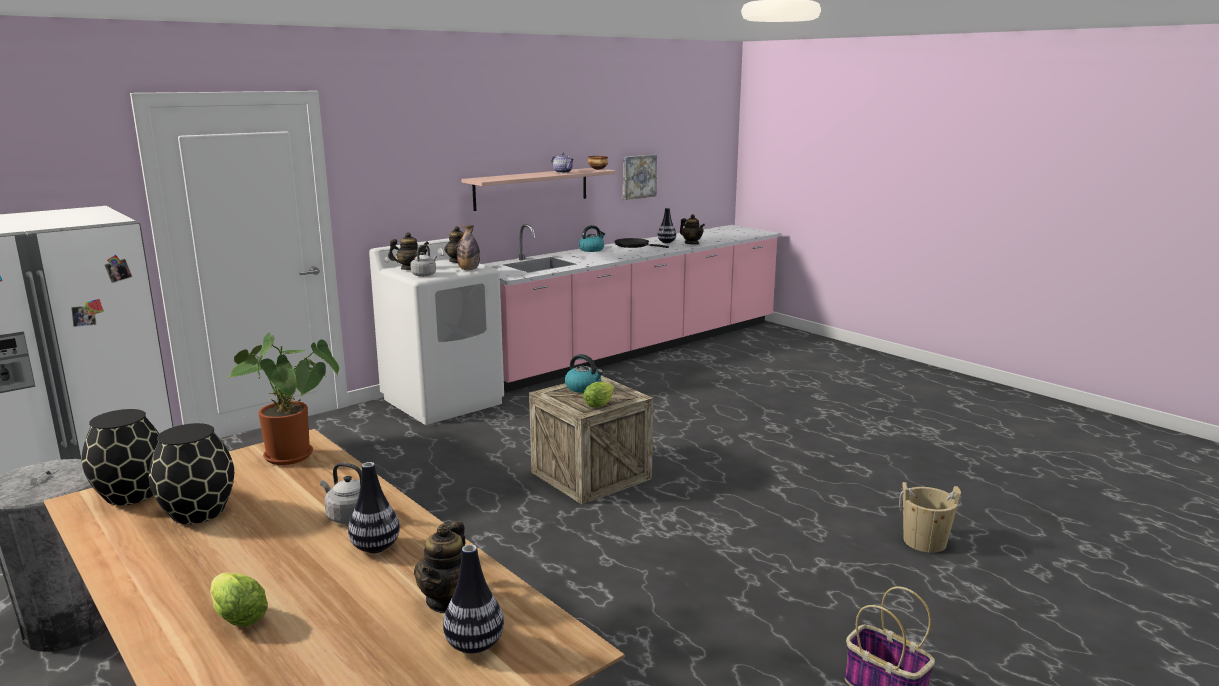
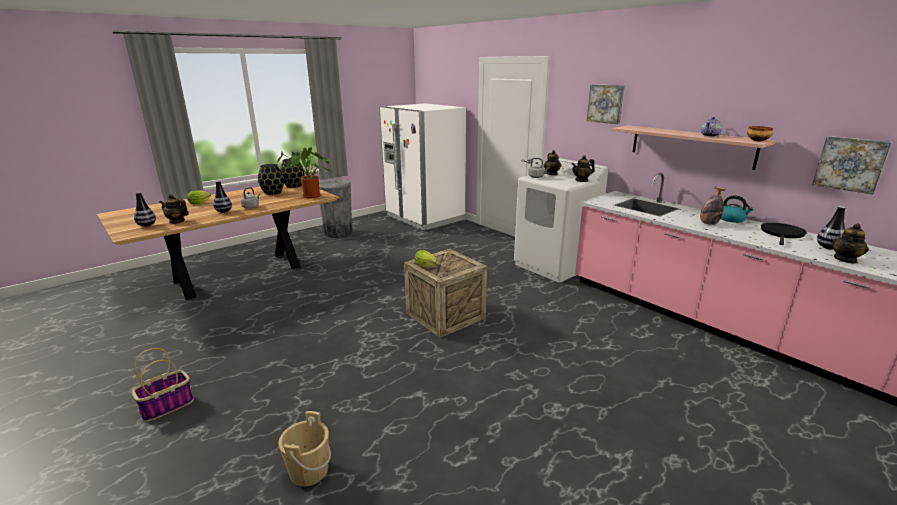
camera: 90 degrees right, 5 degrees up
bottle [457,225,480,270] -> bottle moved to [700,187,726,225]
kettle [565,354,603,393] -> none
none -> picture [587,84,625,124]

